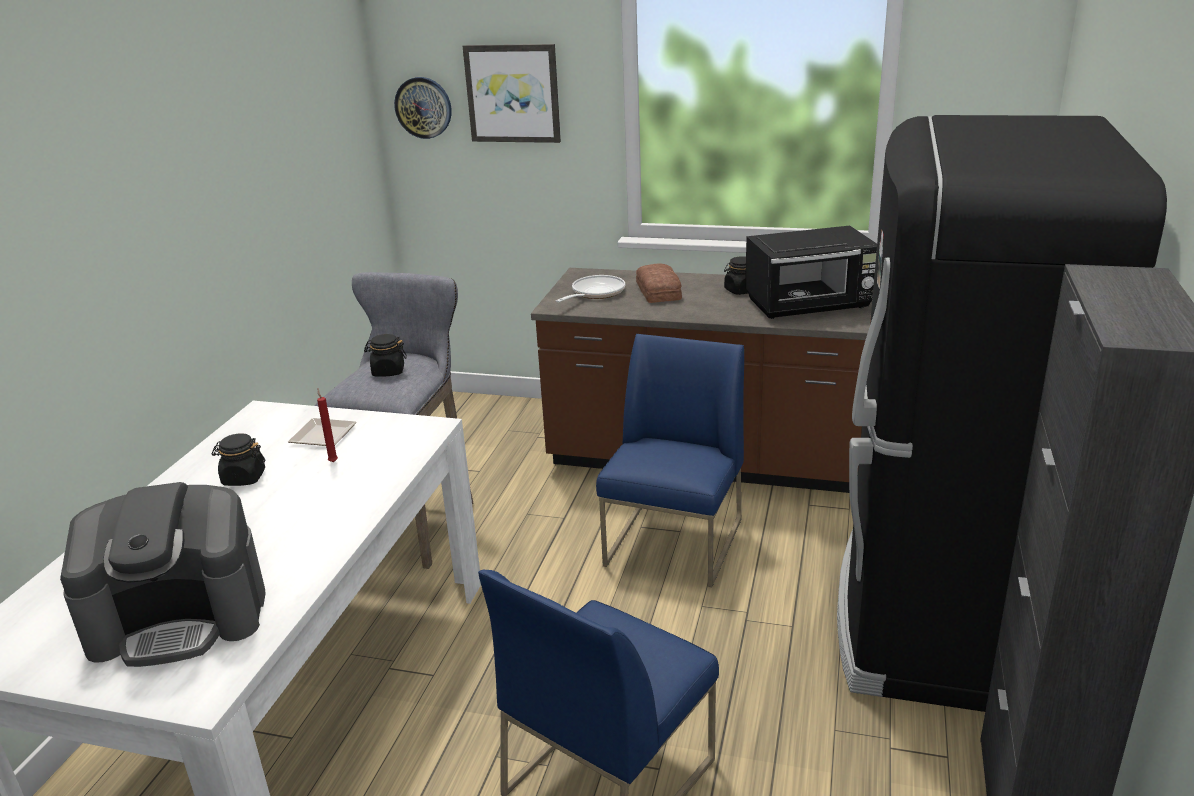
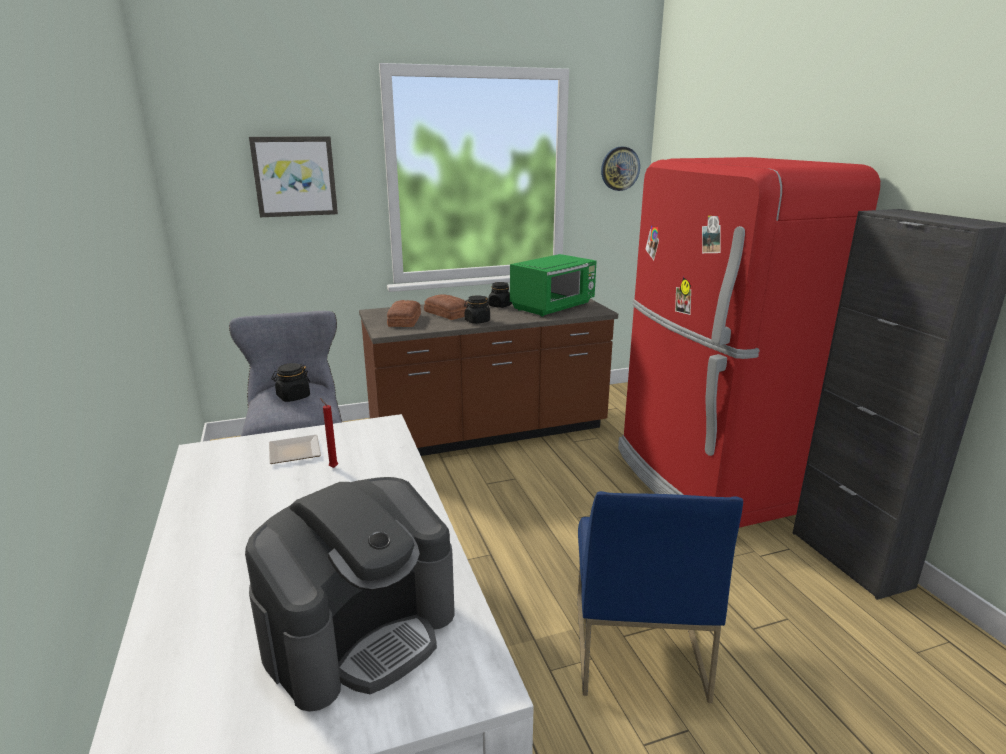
camera: 35 degrees left, 5 degrees down
black jar [212,433,265,486] -> black jar moved to [464,295,490,324]
wall clock [394,77,452,139] -> wall clock moved to [601,147,640,191]
frying pan [556,275,625,302] -> bread [387,300,421,327]
blue chair [596,334,744,587] -> none
black microwave [745,226,877,319] -> green microwave [510,254,597,317]
black fridge [837,115,1167,712] -> red fridge [618,157,880,528]

